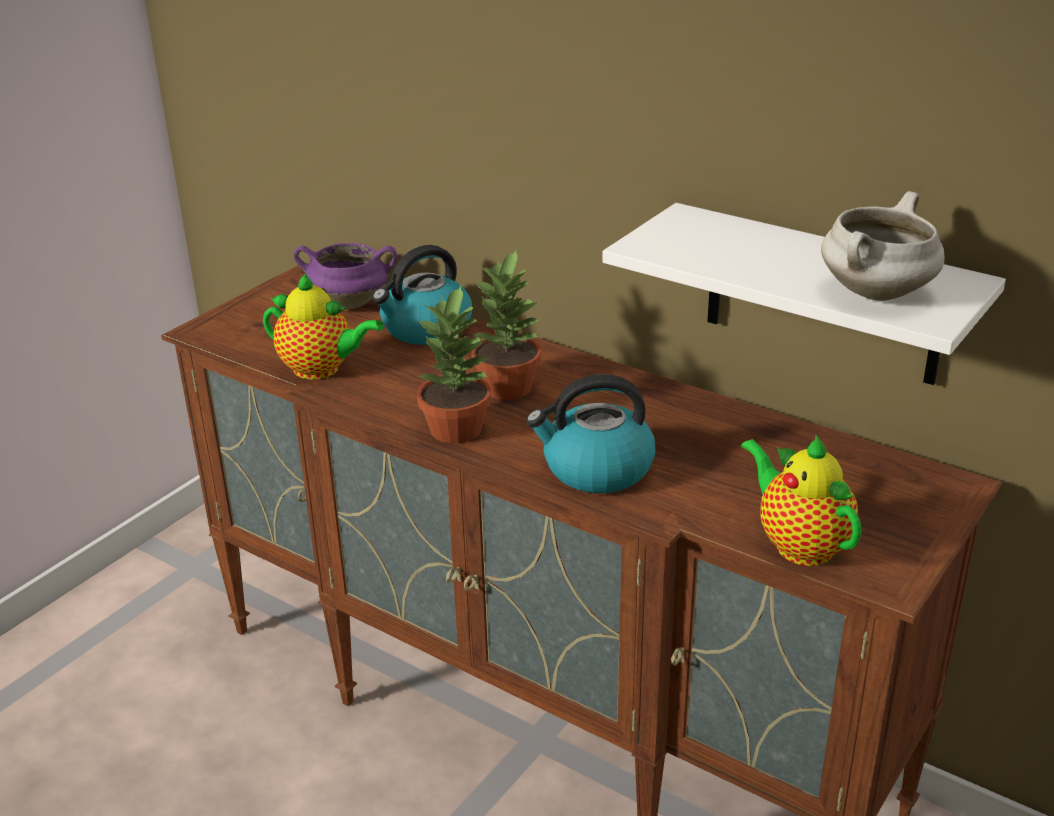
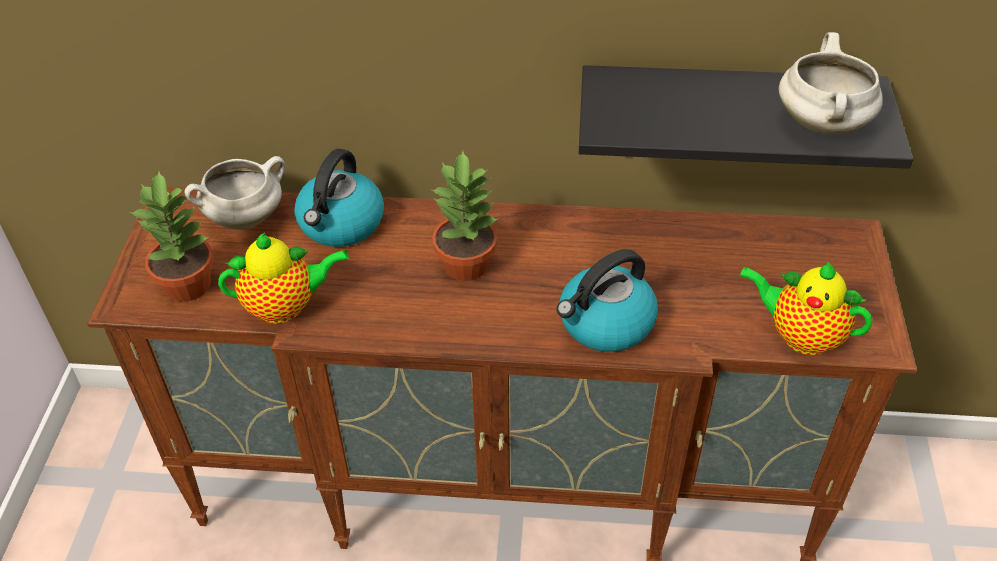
camera: 30 degrees left, 15 degrees up
purple cooking pot [293,243,397,310] -> white cooking pot [184,156,285,229]
potted plant [417,286,491,443] -> potted plant moved to [129,172,214,302]
white shelf [602,203,1006,385] -> black shelf [579,65,913,169]

